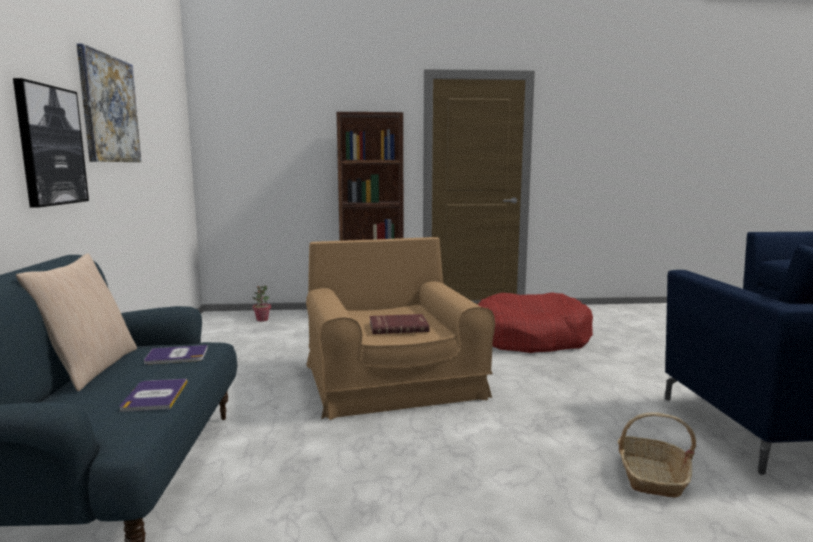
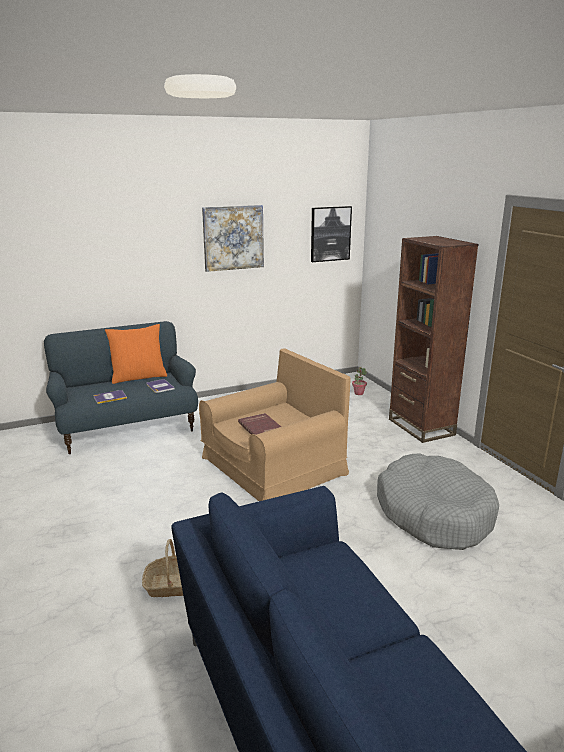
camera: 70 degrees right, 10 degrees up
picture [13,78,89,208] -> picture moved to [311,206,352,262]
beige pillow [16,253,137,391] -> orange pillow [105,324,167,384]
red dog bed [478,292,593,353] -> grey dog bed [377,453,499,550]

